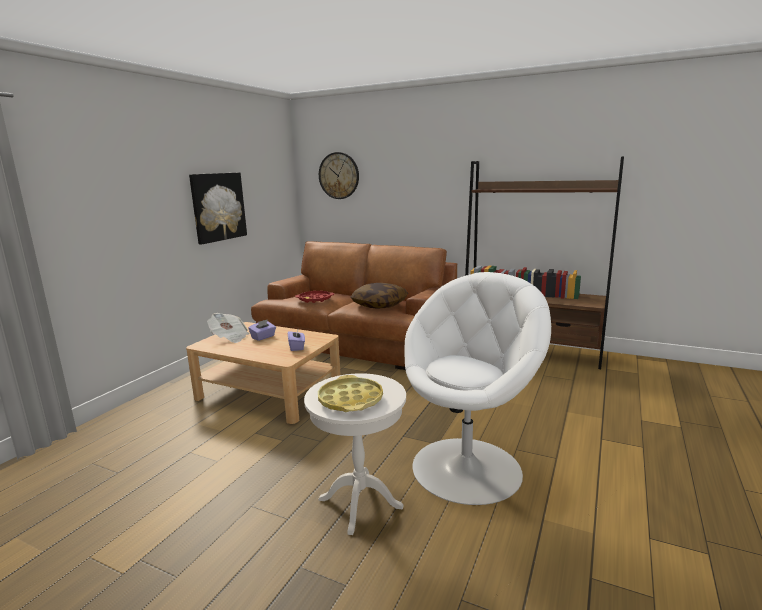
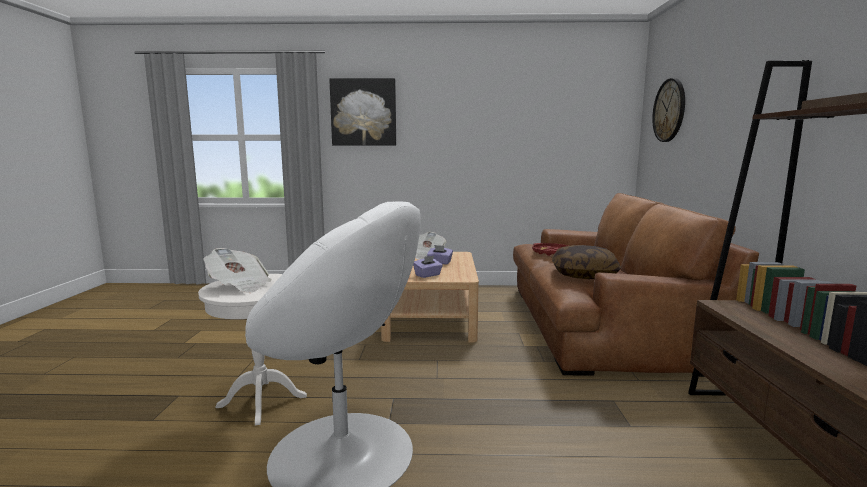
camera: 65 degrees right, 5 degrees down
picture [189,172,247,245] -> picture moved to [329,78,396,146]
yellow tray [318,375,383,412] -> newspaper [203,248,272,293]

